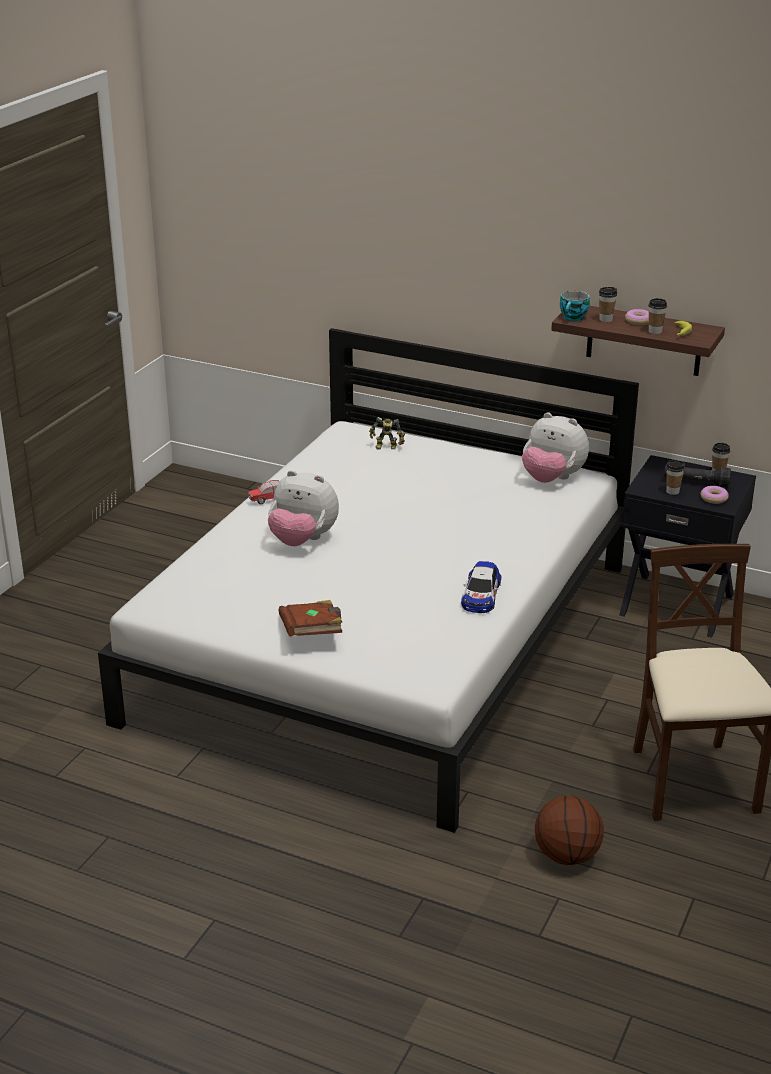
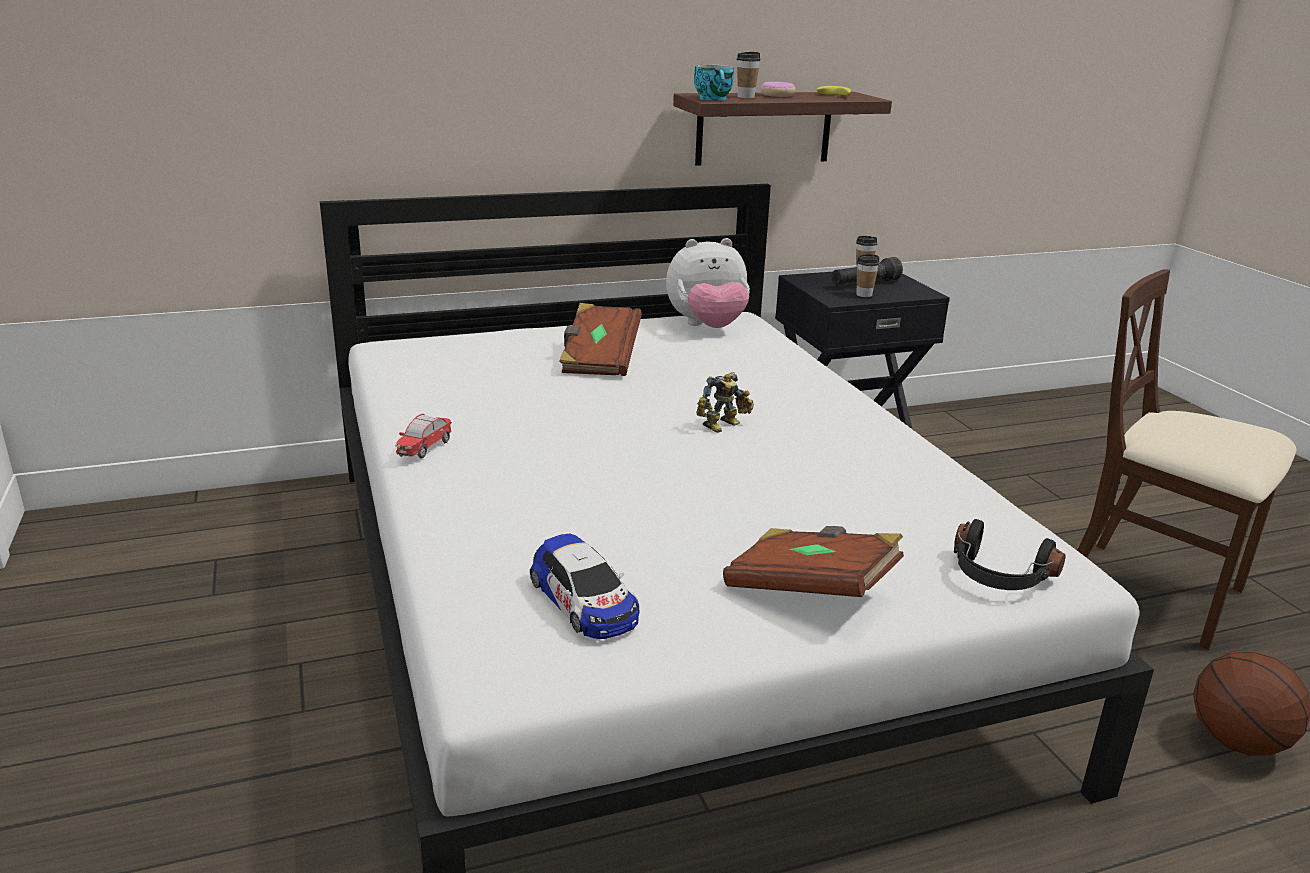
camera: 45 degrees left, 5 degrees down
plush toy [268,470,339,546] -> none
toy robot [369,417,405,449] -> toy robot moved to [696,372,754,433]
toy car [461,561,502,613] -> toy car moved to [530,533,639,639]
cup [648,298,667,334] -> none
donut [700,486,729,504] -> none
none -> brown book [559,303,642,376]
none -> black headphones [954,519,1066,590]

